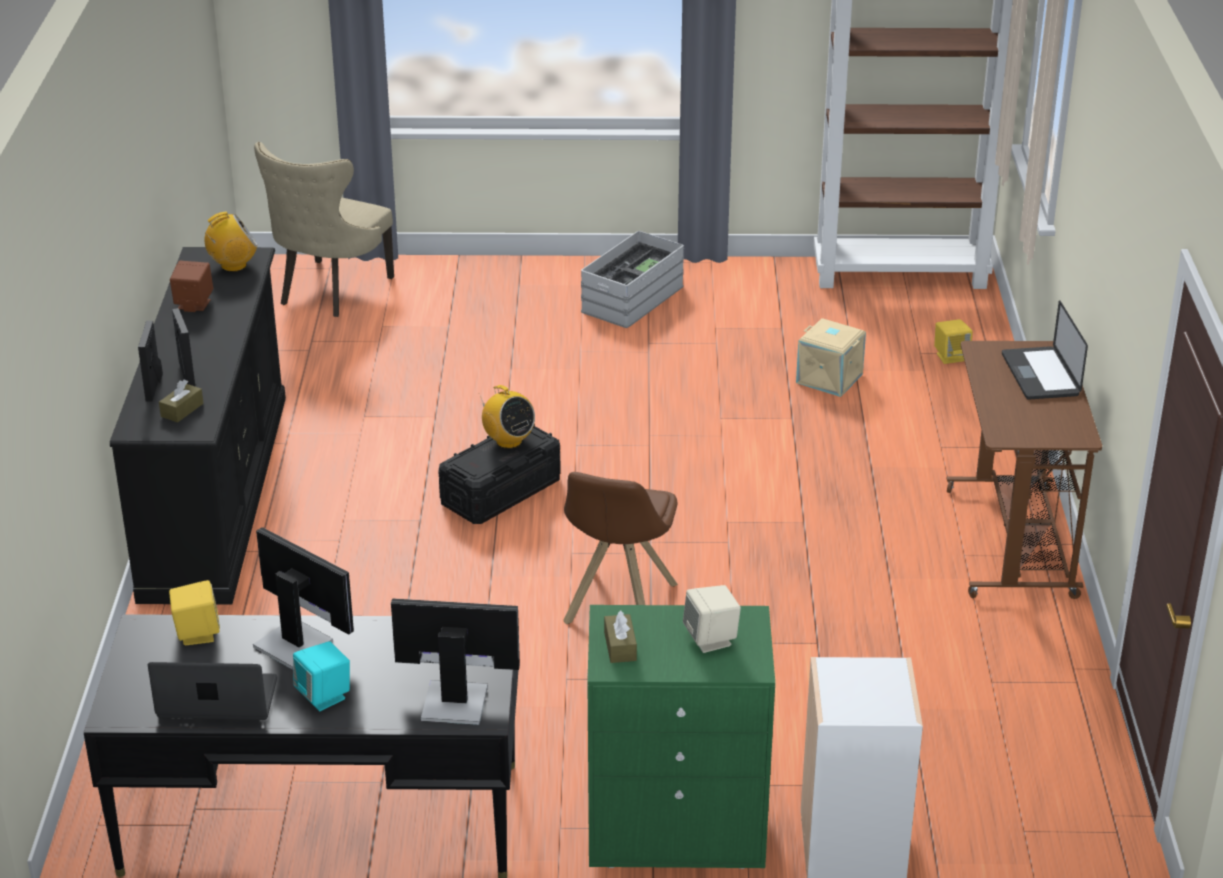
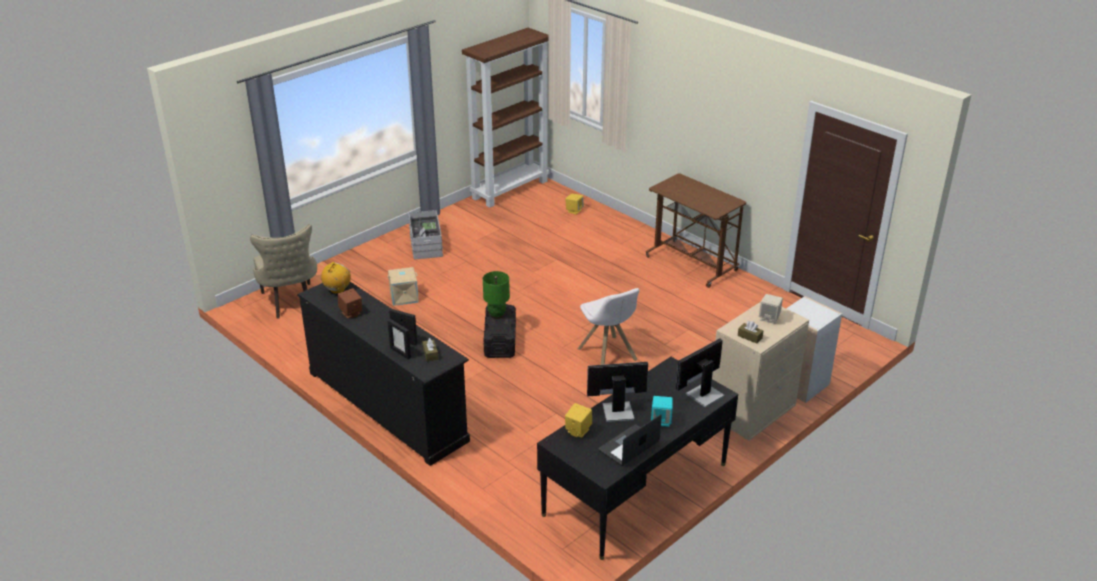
camera: 45 degrees left, 0 degrees up
radio [480,385,535,449] -> green table lamp [483,271,510,319]
brown chair [563,472,678,624] -> white chair [578,288,639,365]
green cabinet [587,605,775,869] -> beige cabinet [712,302,809,441]
beige storage box [796,318,866,397] -> beige storage box moved to [388,267,419,306]
laptop [1002,300,1088,400] -> none

